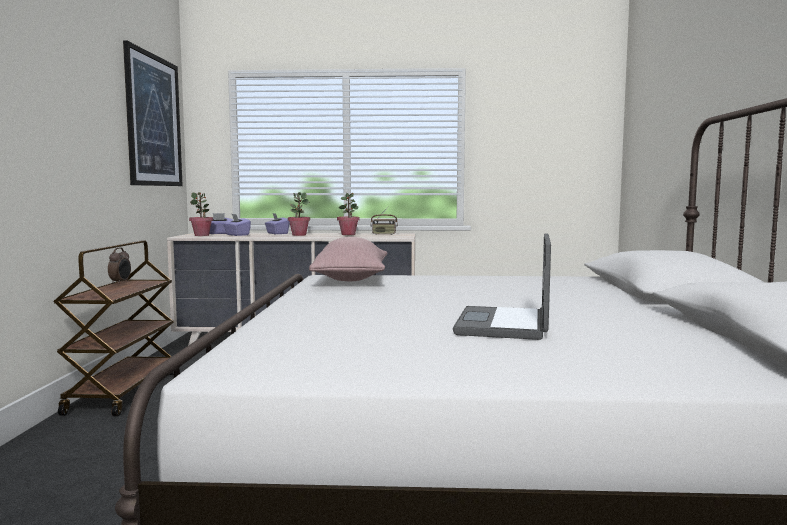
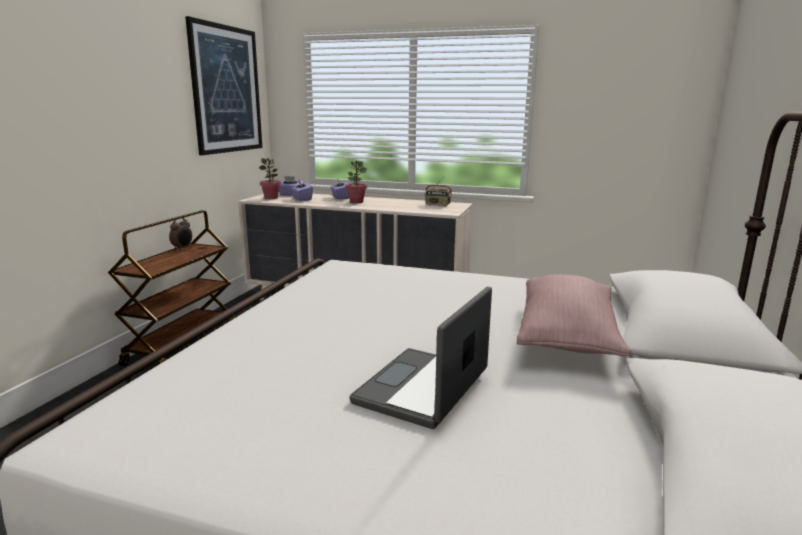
camera: 15 degrees right, 10 degrees up
pink pillow [309,237,387,281] -> pink pillow moved to [517,275,631,356]
potted plant [337,192,360,235] -> none

